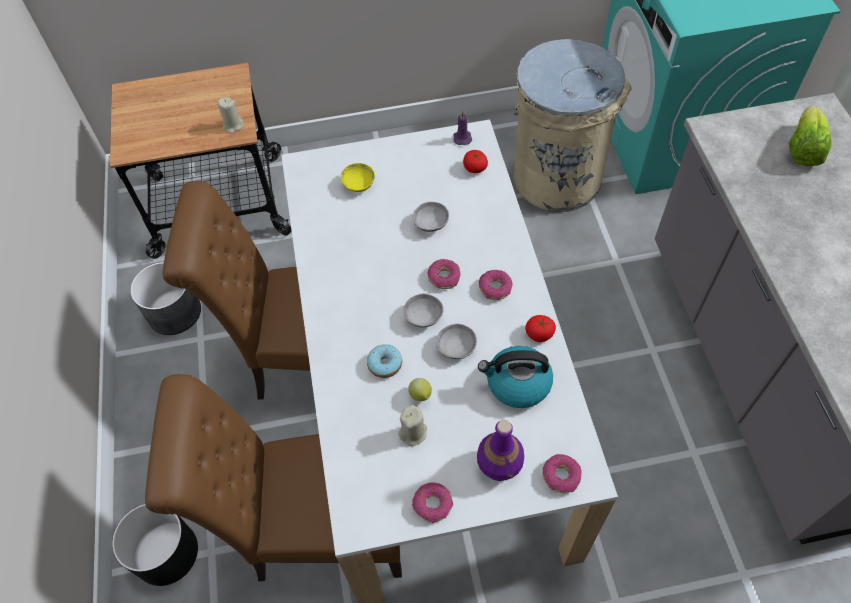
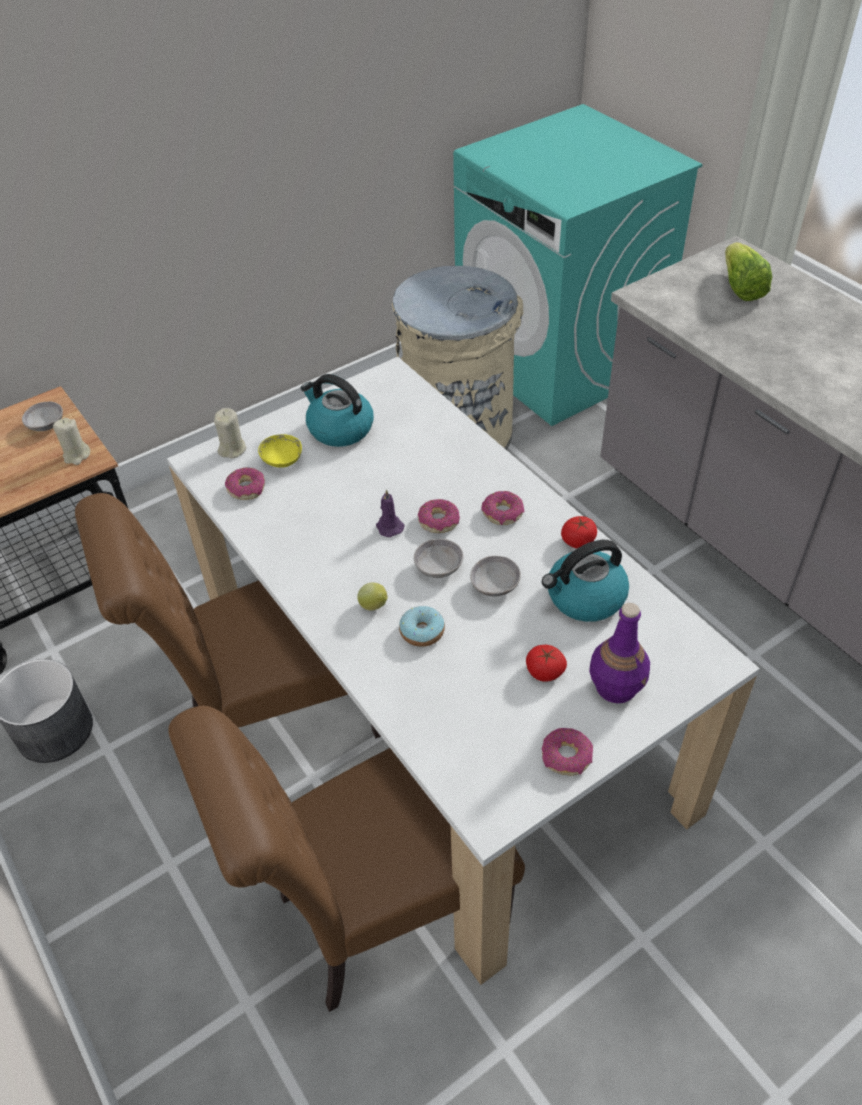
camera: 25 degrees left, 10 degrees down
black planter [112,504,198,586] -> none
beige candle [398,405,427,446] -> beige candle moved to [214,408,247,459]
lemon [408,378,432,401] -> lemon moved to [357,583,388,611]
grey bowl [413,202,449,232] -> grey bowl moved to [22,402,63,431]
purple candle [453,111,472,145] -> purple candle moved to [376,489,404,537]
tomato [463,150,488,173] -> tomato moved to [526,645,567,682]
donut [542,454,581,494] -> donut moved to [225,467,265,500]
none -> kettle [301,374,374,447]

